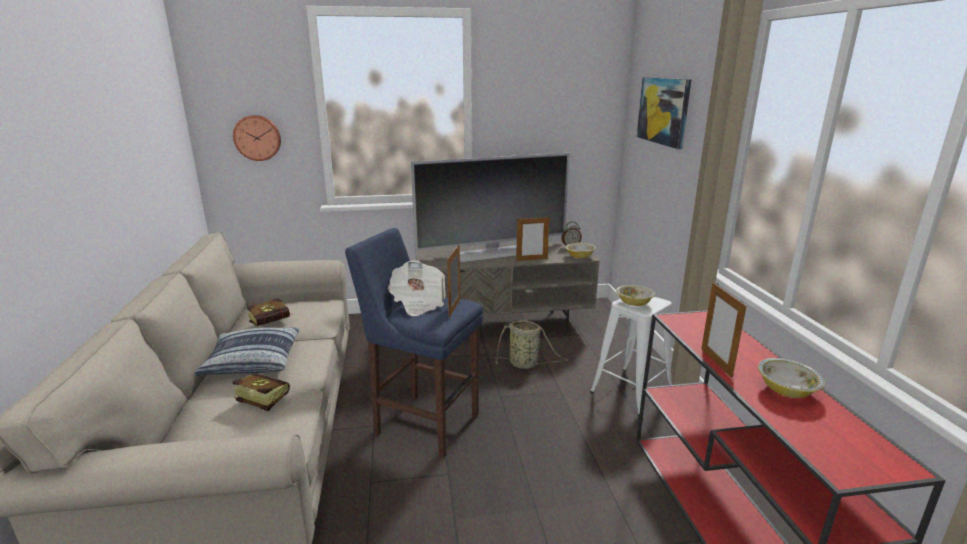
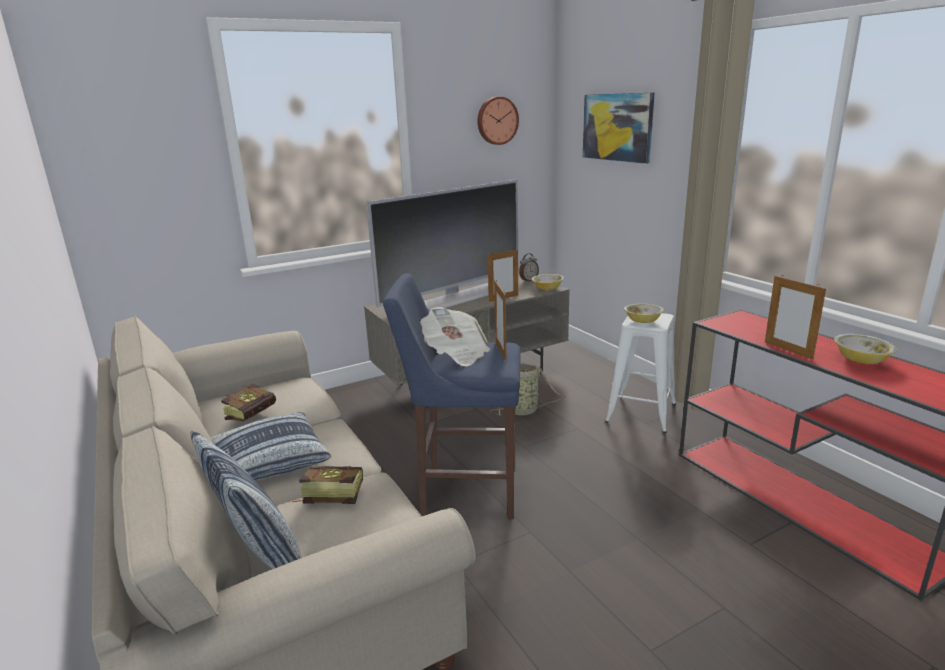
camera: 20 degrees left, 0 degrees up
wall clock [233,115,281,161] -> wall clock moved to [477,97,519,145]
none -> pillow [191,431,302,569]

